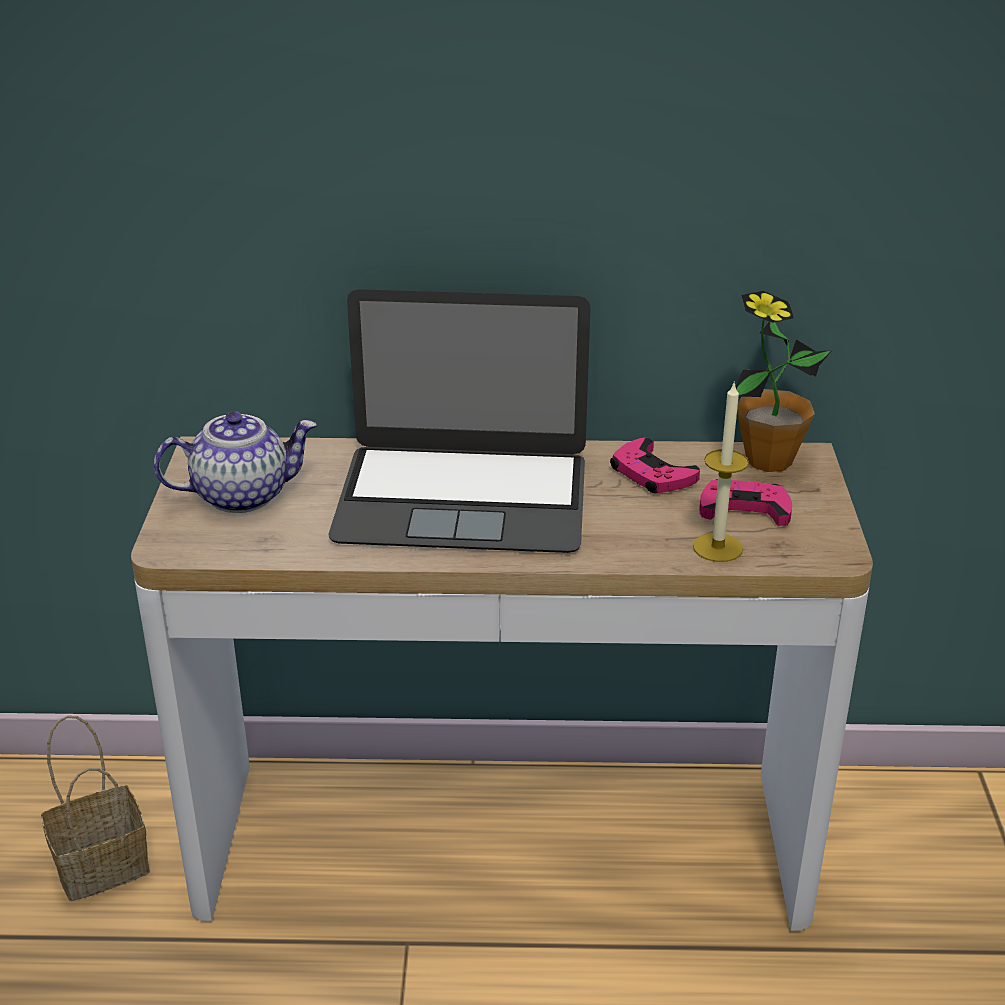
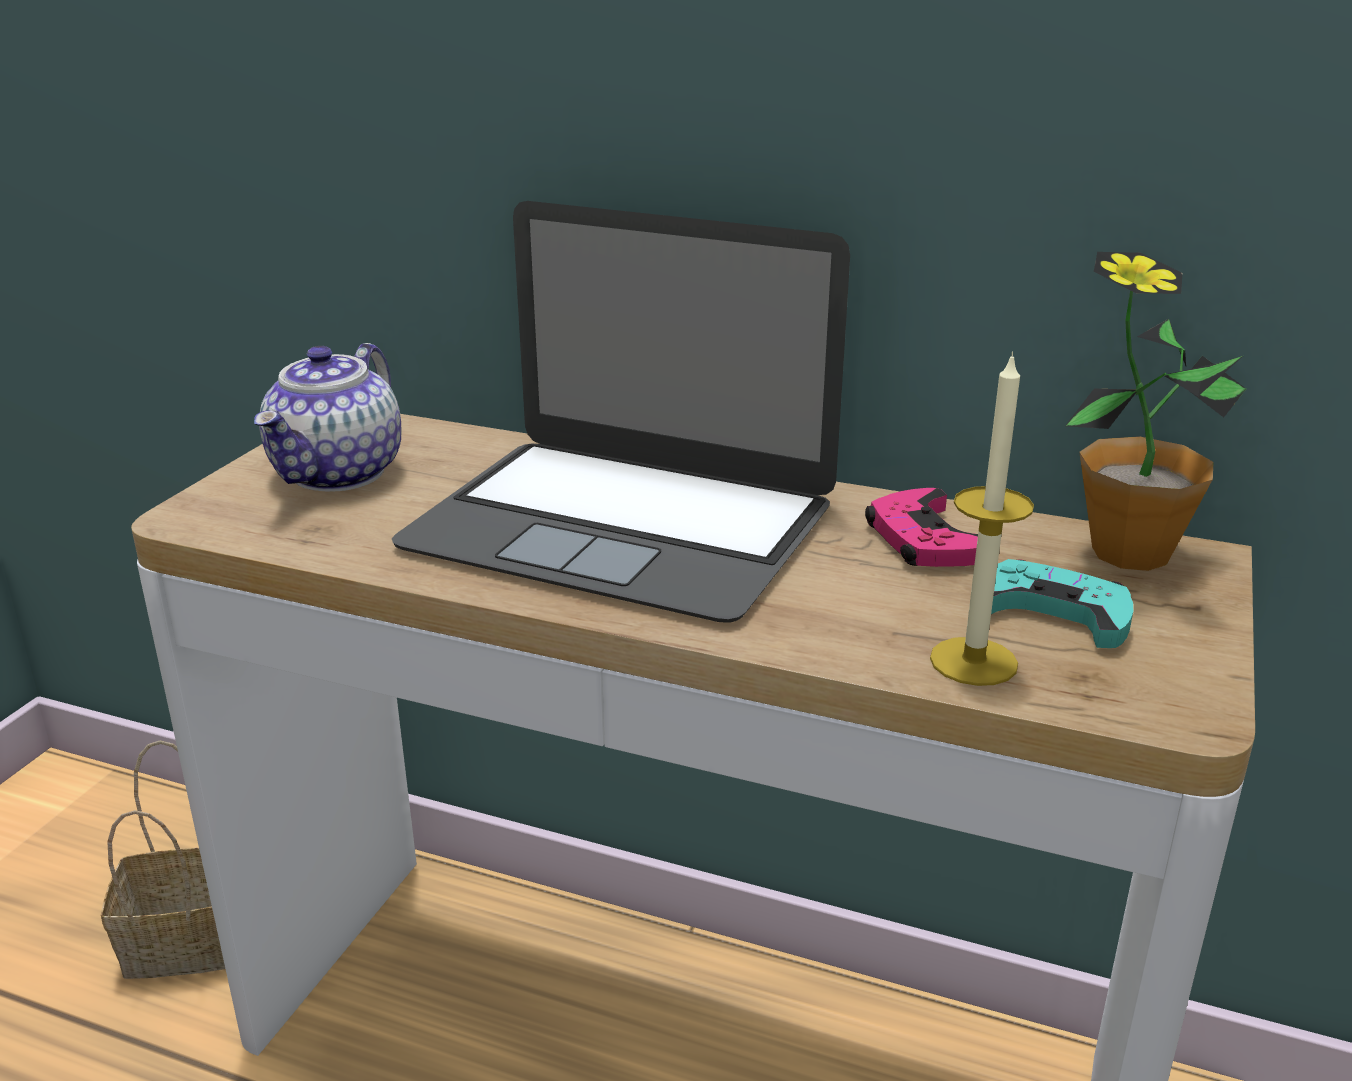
camera: 20 degrees right, 5 degrees down
teapot [154,411,317,513] -> teapot turned 105 degrees clockwise [254,343,401,492]
pink game controller [699,479,792,526] -> turquoise game controller [991,559,1133,648]

